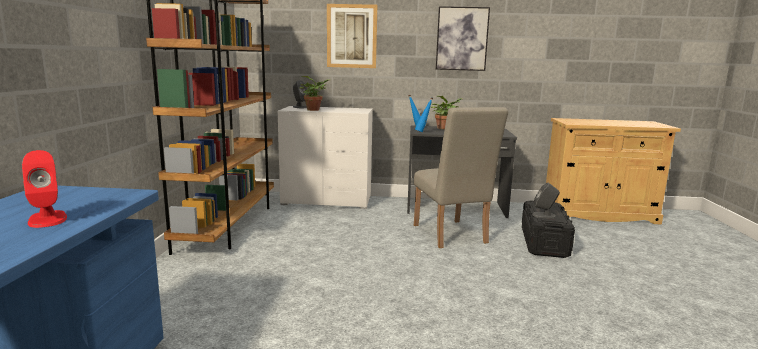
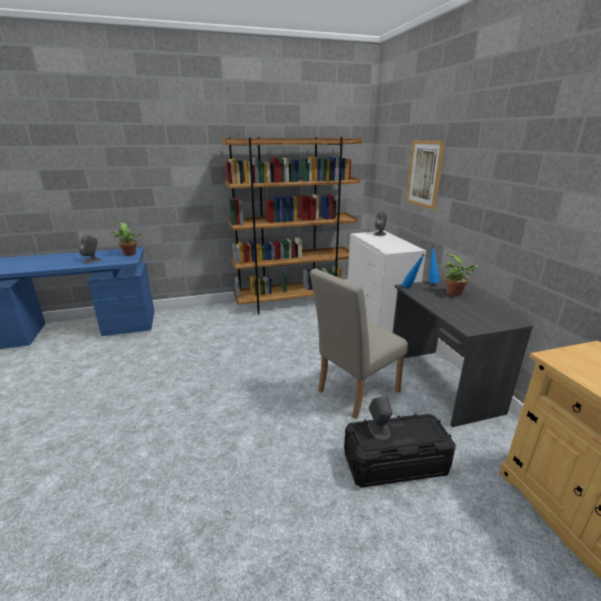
camera: 70 degrees right, 10 degrees up
red speaker [22,150,67,228] -> grey speaker [79,235,102,263]
potted plant [299,76,330,111] -> potted plant moved to [112,223,141,256]
picture [436,6,490,71] -> none

